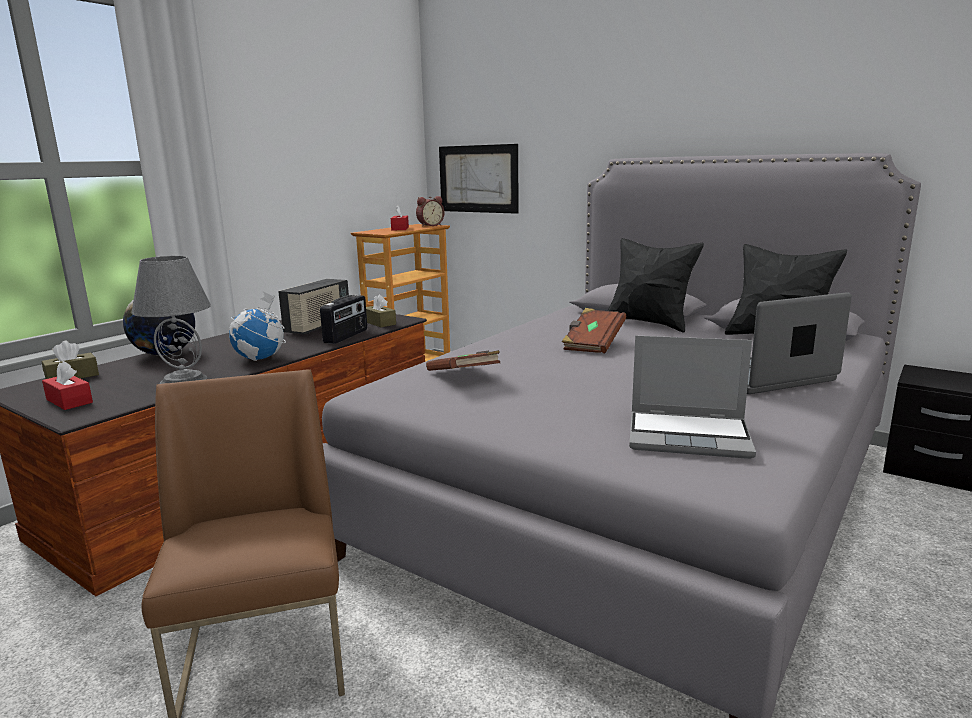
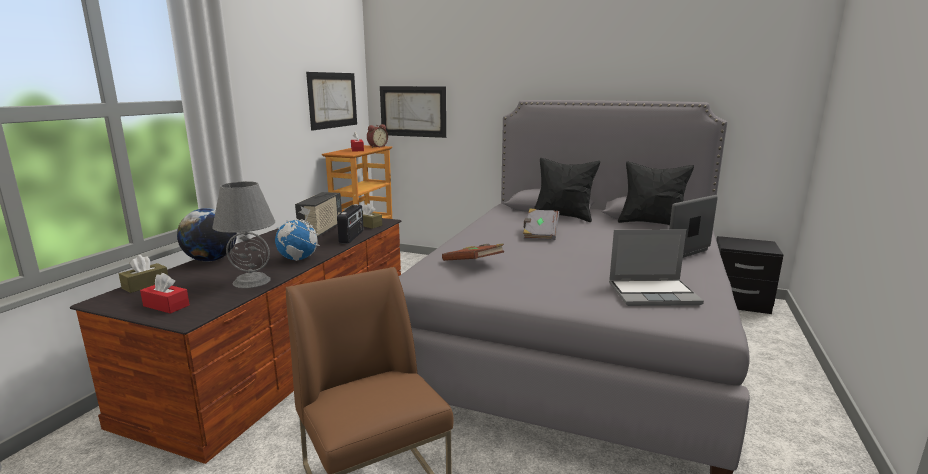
camera: 15 degrees left, 0 degrees up
brown book [562,308,626,353] -> grey book [523,208,559,240]
none -> picture [306,72,357,131]

